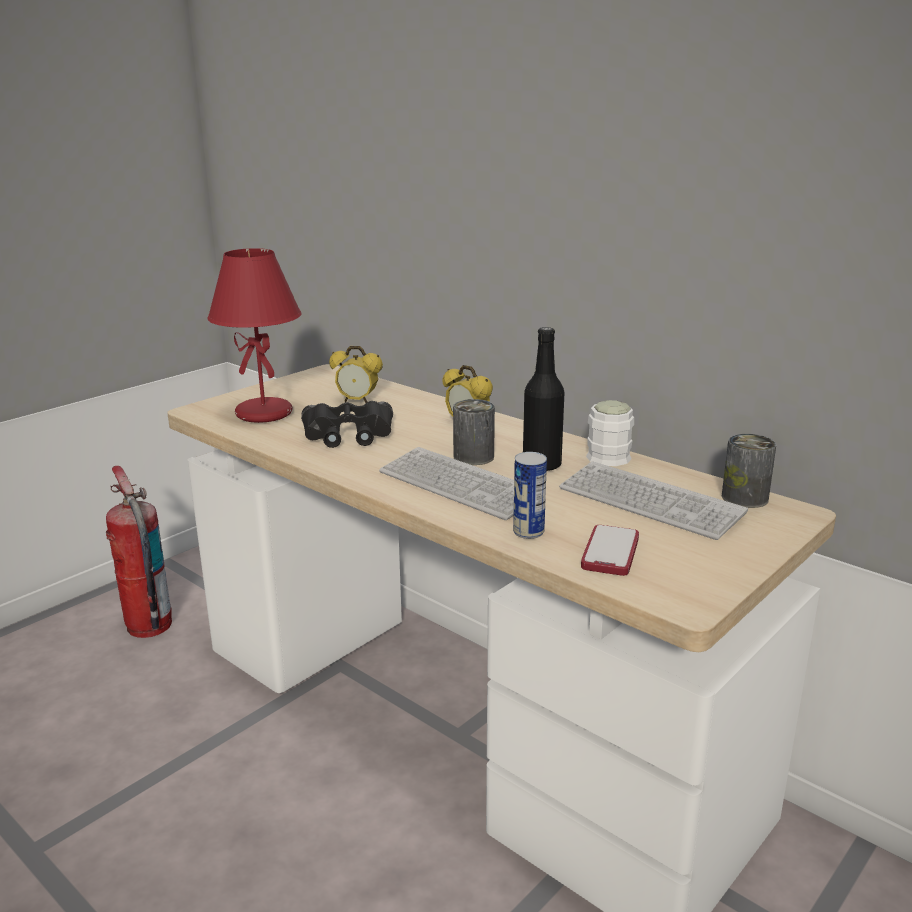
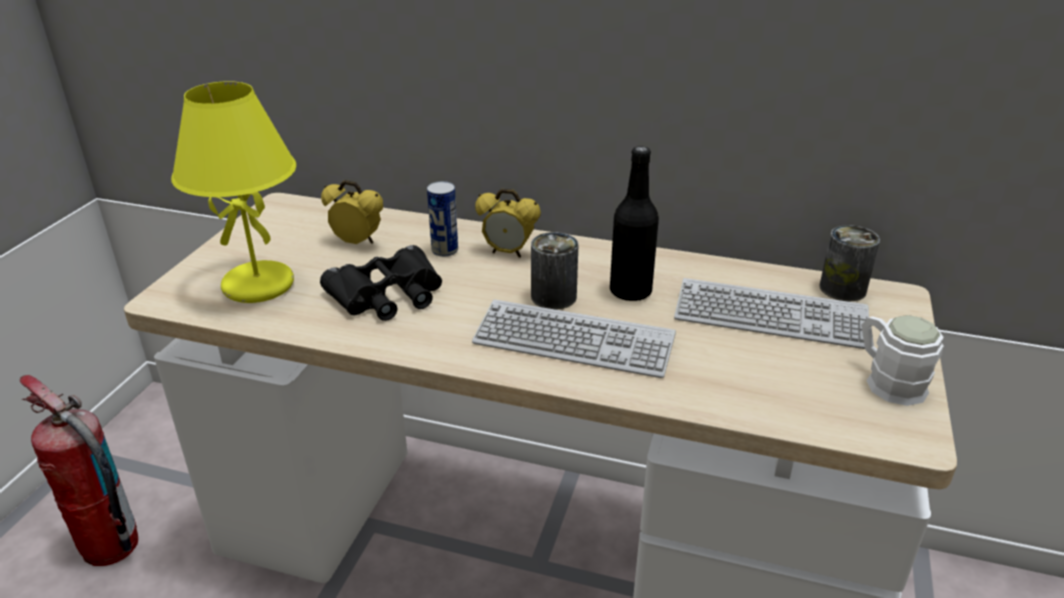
camera: 25 degrees left, 10 degrees up
red table lamp [207,248,302,423] -> yellow table lamp [171,81,296,303]
alarm clock [329,346,383,403] -> alarm clock turned 150 degrees counterclockwise [321,180,383,244]
can [513,452,547,539] -> can moved to [427,181,458,257]
phone [581,525,639,576] -> none
white mug [586,400,634,466] -> white mug moved to [861,315,944,406]

